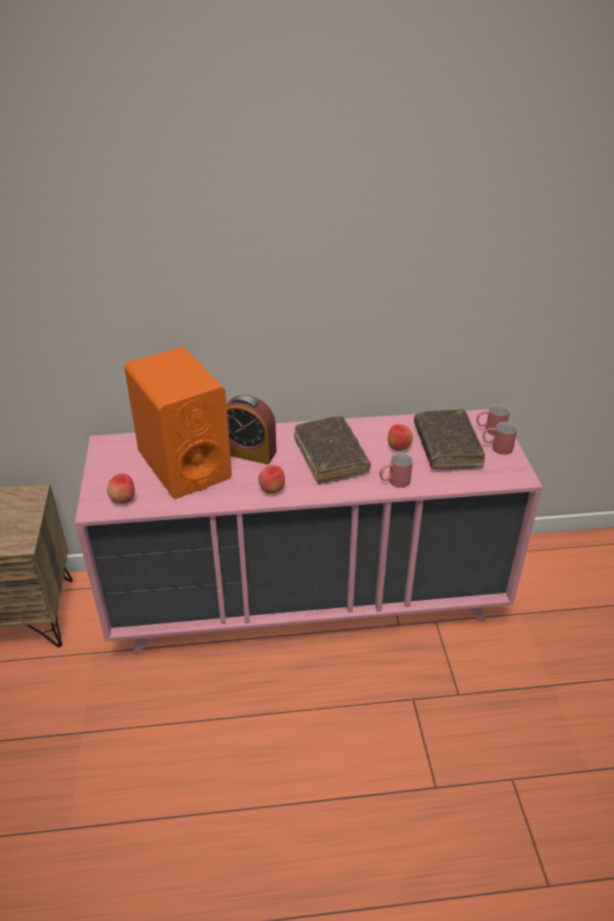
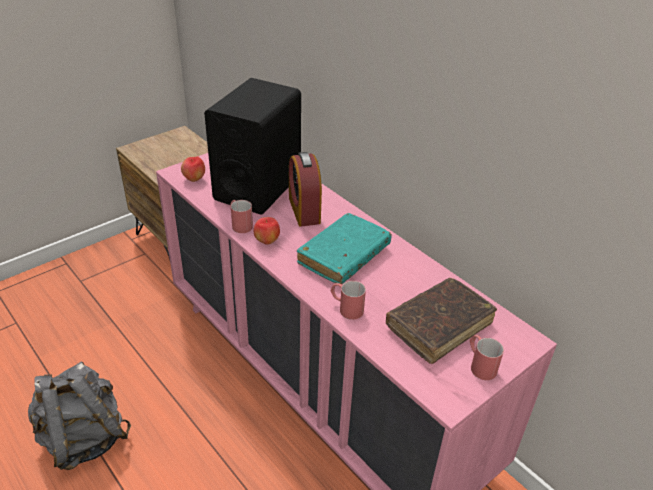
camera: 55 degrees right, 0 degrees up
orange speaker [124,347,232,499] -> black speaker [204,78,301,215]
brown book [294,416,371,484] -> turquoise book [297,213,392,284]
apple [388,424,413,451] -> none
red mug [477,404,510,436] -> red mug moved to [230,200,253,233]
none -> grey backpack [28,361,131,470]

